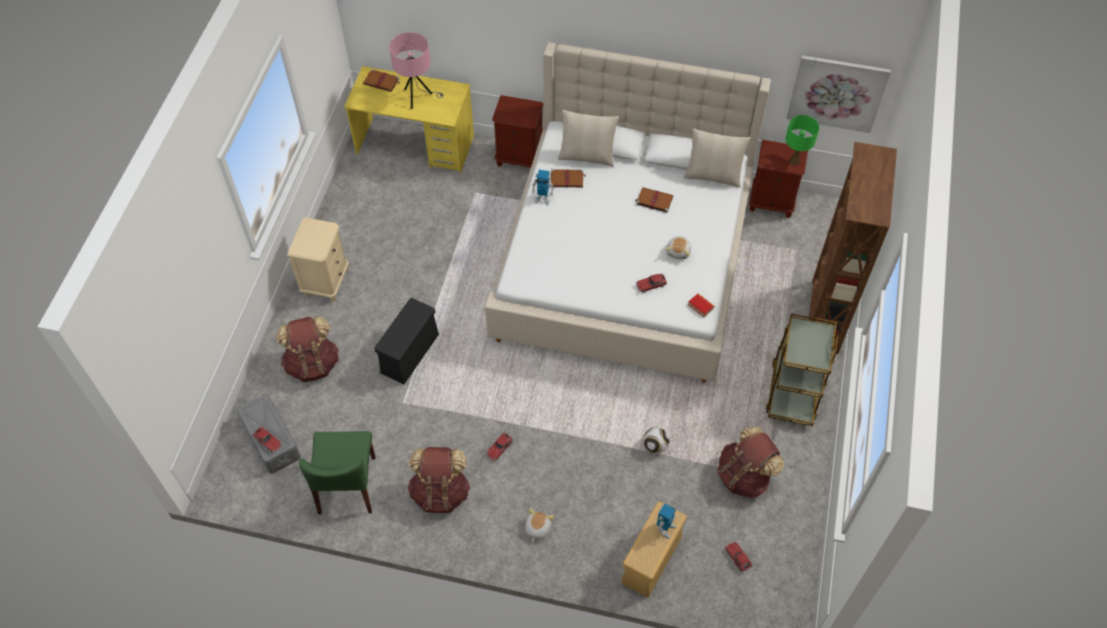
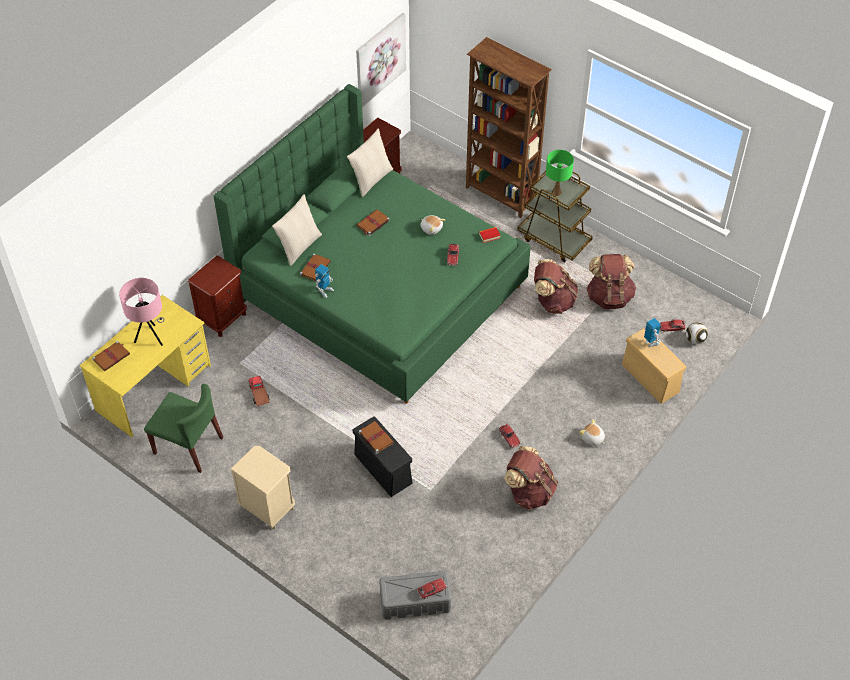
camera: 65 degrees left, 5 degrees down
brown backpack [276,316,339,382] -> brown backpack moved to [534,259,578,314]
green chair [299,431,375,514] -> green chair moved to [144,384,223,473]
beige bed [485,42,771,383] -> green bed [214,84,531,404]
football [643,427,669,454] -> football moved to [686,322,708,344]
green table lamp [786,115,819,165] -> green table lamp moved to [546,150,574,196]
none -> toy truck [248,376,270,406]
none -> brown book [359,421,394,454]

